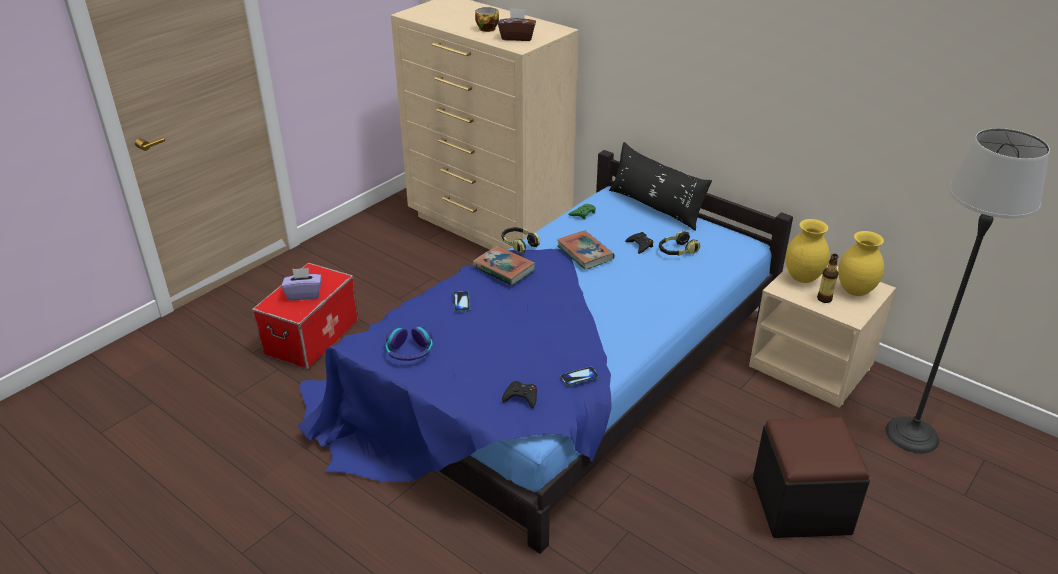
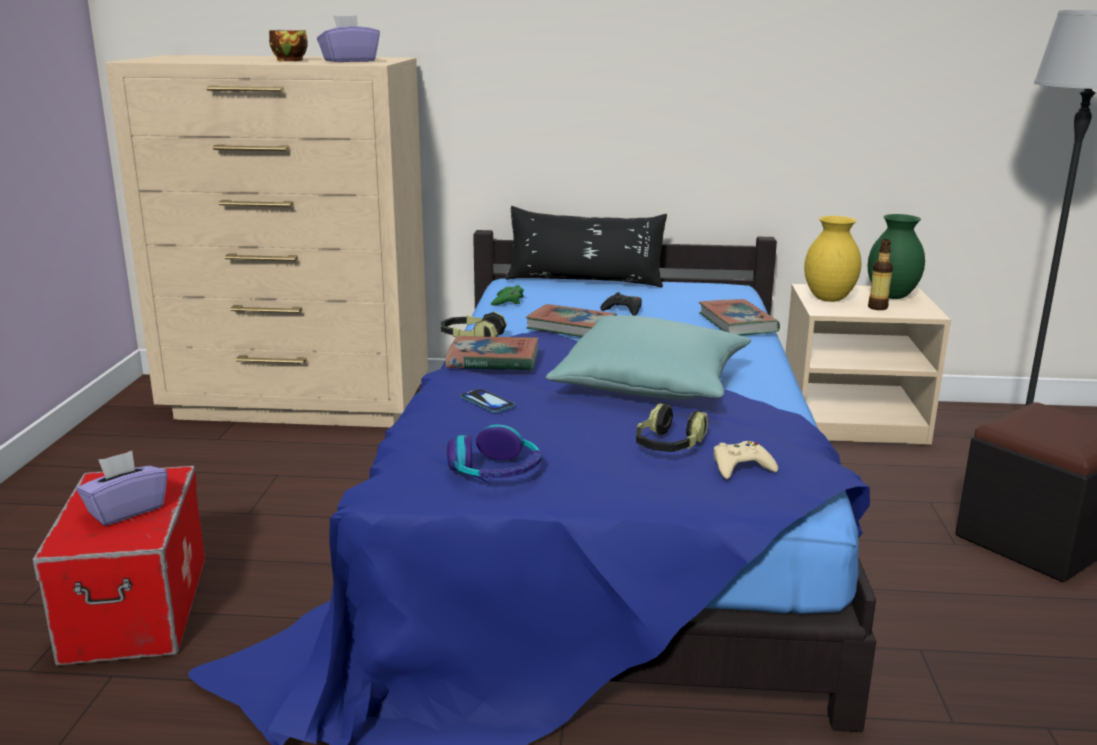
camera: 35 degrees left, 15 degrees down
brown tissue box [498,8,536,41] -> purple tissue box [317,15,380,62]
black game controller [502,381,537,409] -> beige game controller [714,441,778,479]
phone [560,367,599,386] -> none
headphones [659,230,700,256] -> headphones moved to [636,403,708,452]
yellow vase [838,231,884,296] -> green vase [868,214,925,299]
none -> turquoise pillow [546,315,751,399]
none -> book [699,299,780,336]

